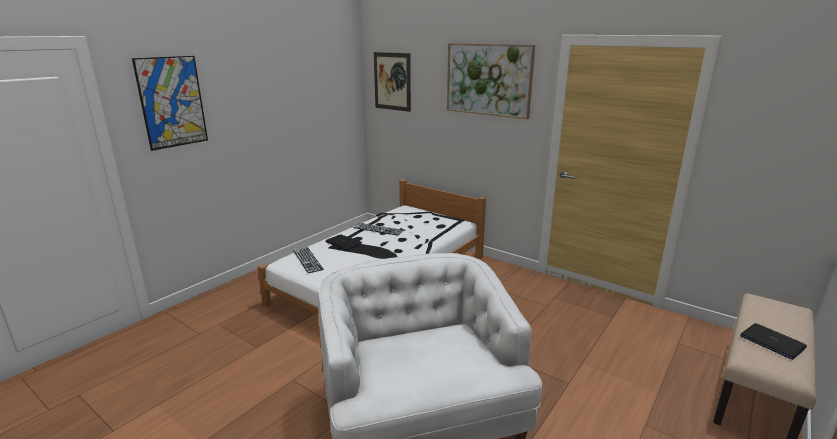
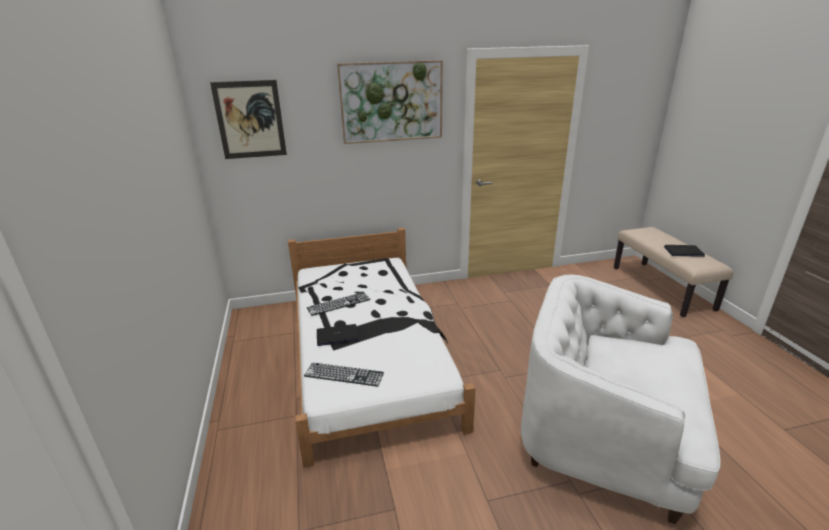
camera: 50 degrees left, 5 degrees up
picture [132,56,208,151] -> none

